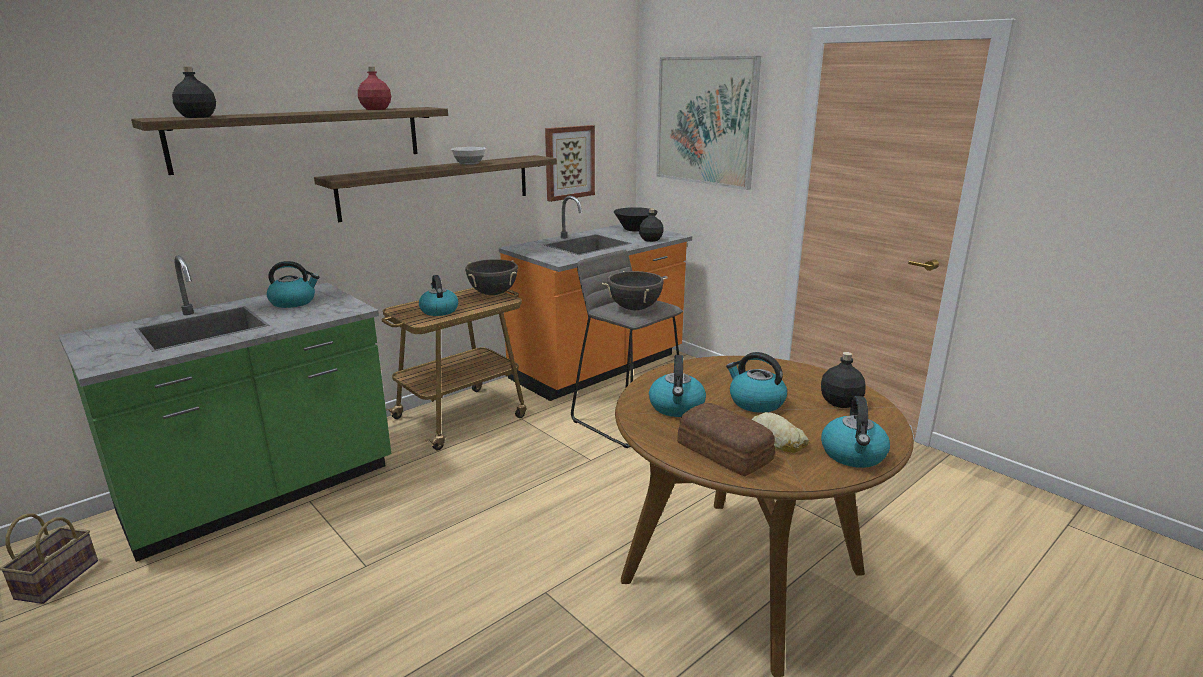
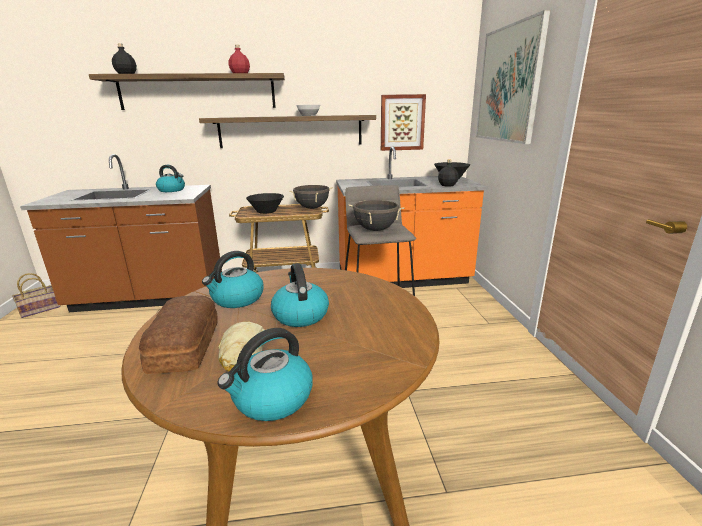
camera: 35 degrees right, 0 degrees up
green counter [58,255,391,562] -> brown counter [20,154,222,312]
kettle [419,275,458,316] -> black bowl [246,193,284,214]
black bottle [821,352,865,408] -> none

